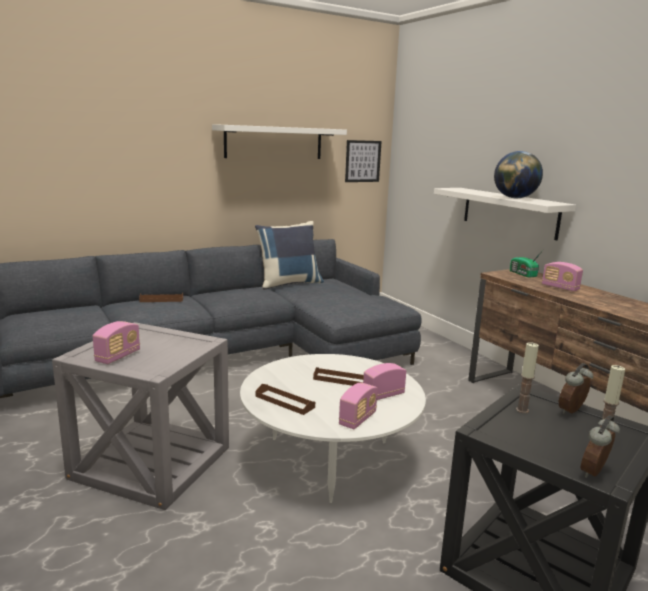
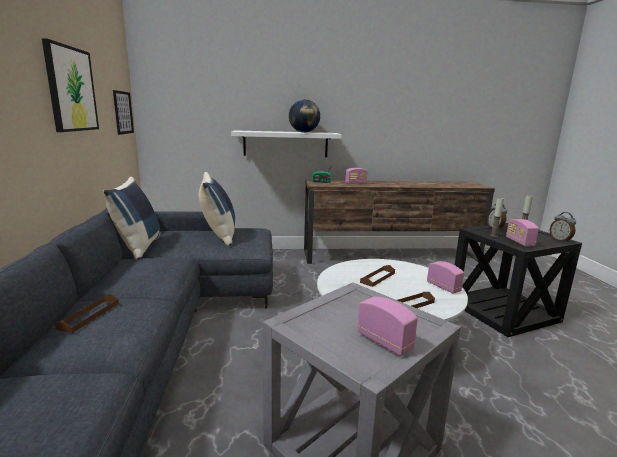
camera: 65 degrees left, 0 degrees up
white shelf [212,124,347,159] -> picture [42,38,99,132]
radio [363,363,406,400] -> radio moved to [506,219,539,247]
none -> blue pillow [198,172,235,246]

